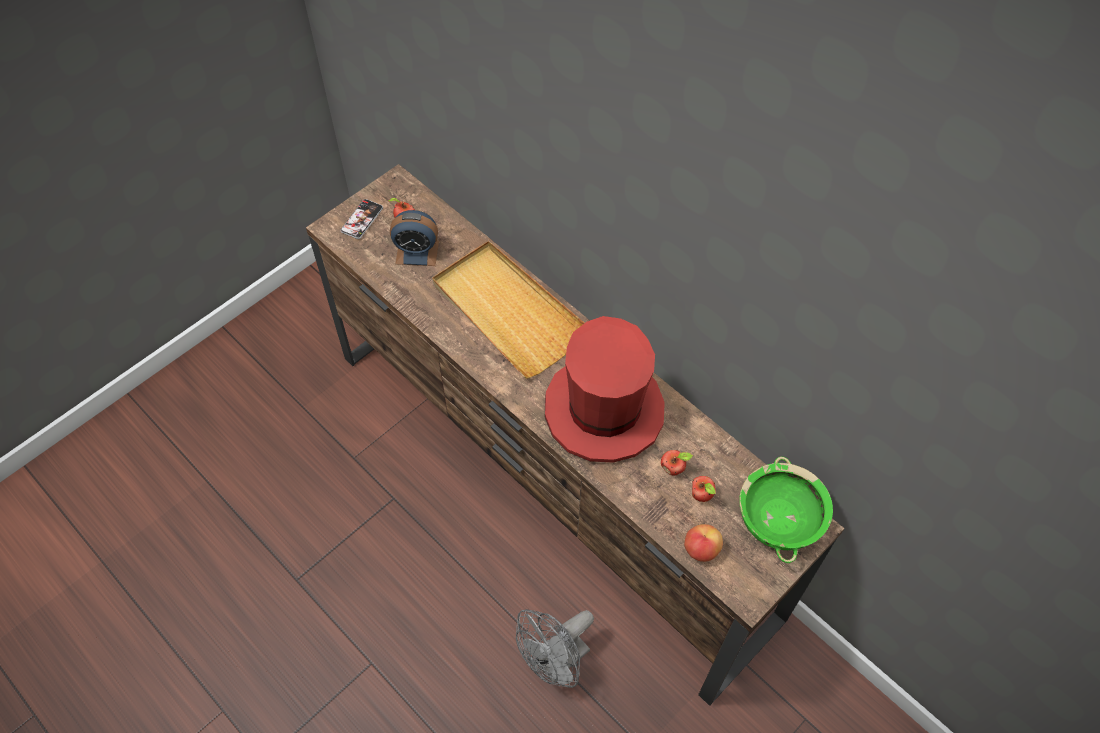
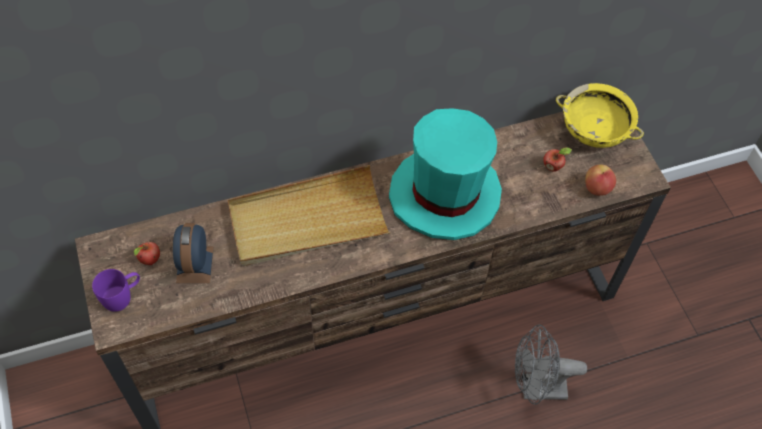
camera: 65 degrees left, 0 degrees up
phone [340,199,383,239] -> purple mug [92,269,140,312]
alarm clock [390,210,439,266] -> alarm clock turned 150 degrees clockwise [173,223,213,283]
grey fan [516,609,594,688] -> grey fan turned 105 degrees clockwise [515,324,587,405]
red hat [545,316,665,463] -> turquoise hat [389,108,502,240]
apple [661,450,693,476] -> none
green bowl [739,457,833,563] -> yellow bowl [556,83,644,148]

